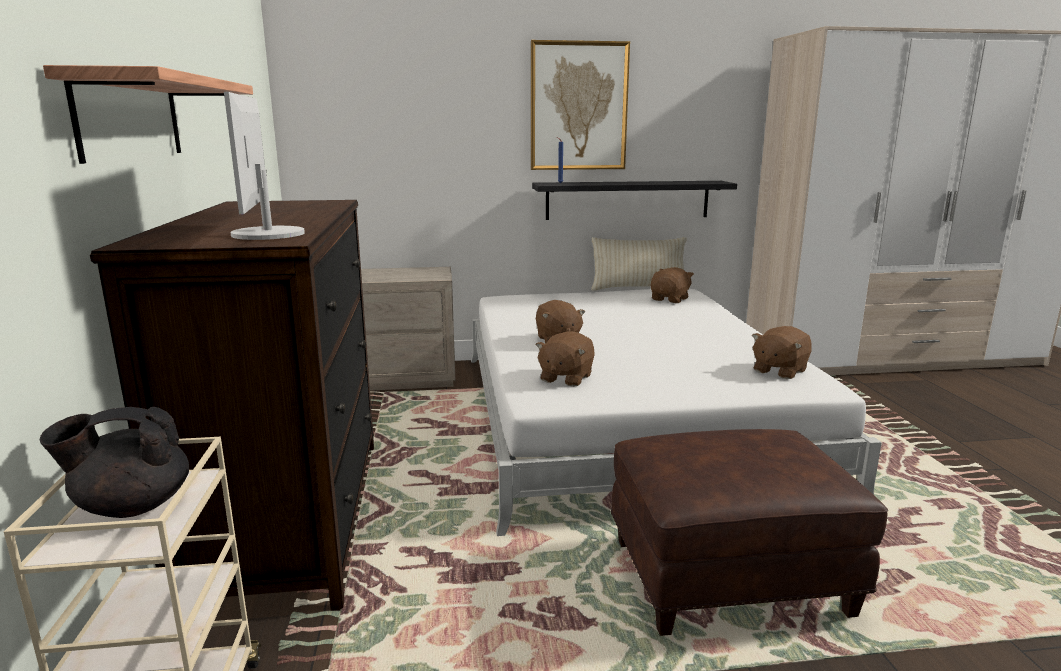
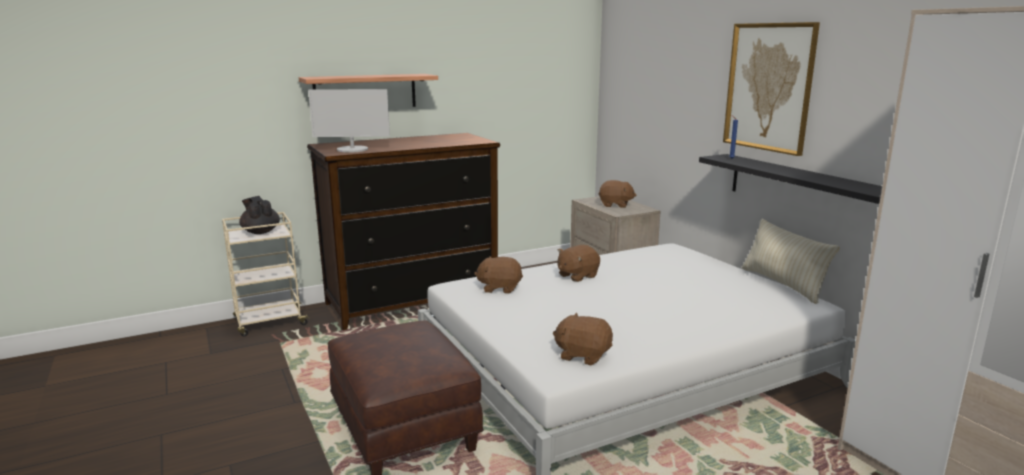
camera: 70 degrees right, 0 degrees up
monitor [224,92,305,240] -> monitor turned 150 degrees counterclockwise [308,89,390,153]
brown plush toy [650,267,694,303] -> brown plush toy moved to [599,180,636,208]

